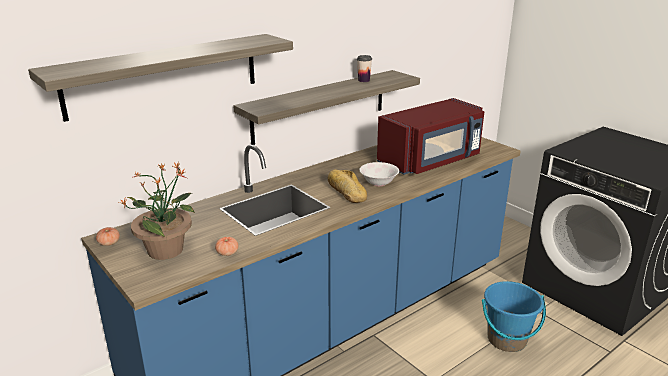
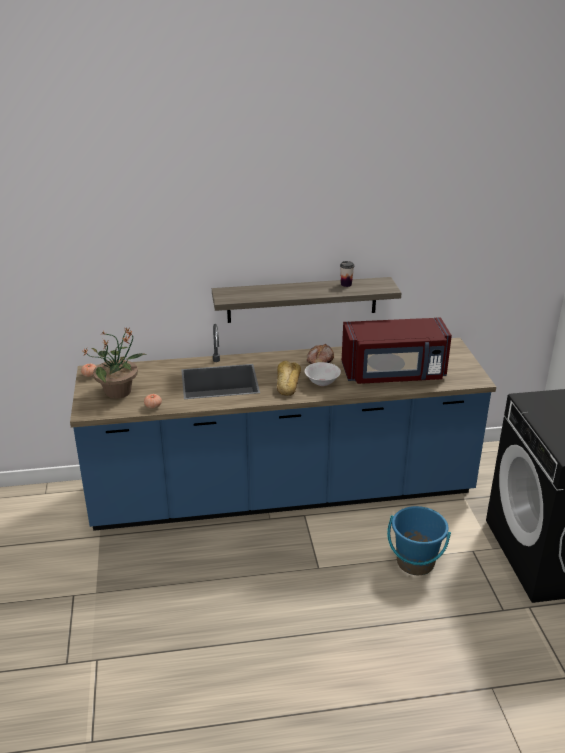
camera: 30 degrees right, 5 degrees up
shelf [28,34,293,122] -> none
none -> bread [307,344,334,364]

